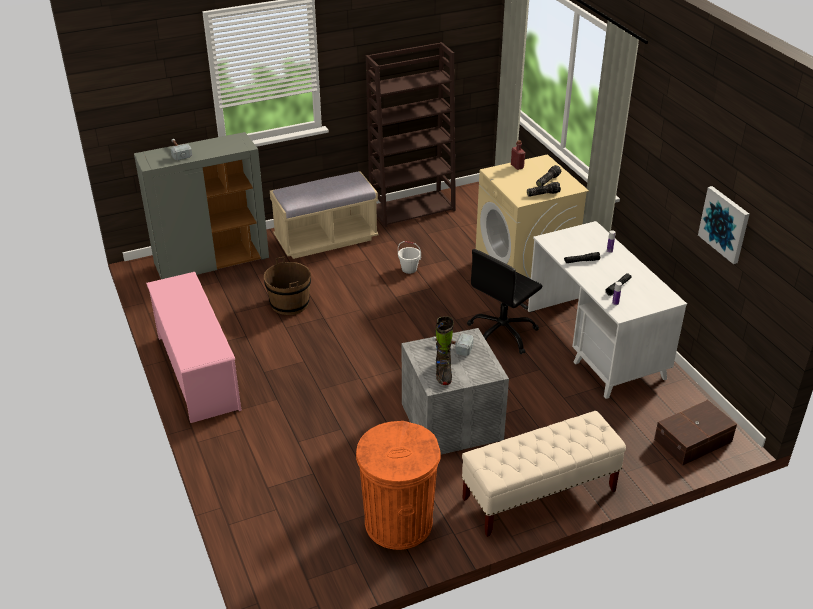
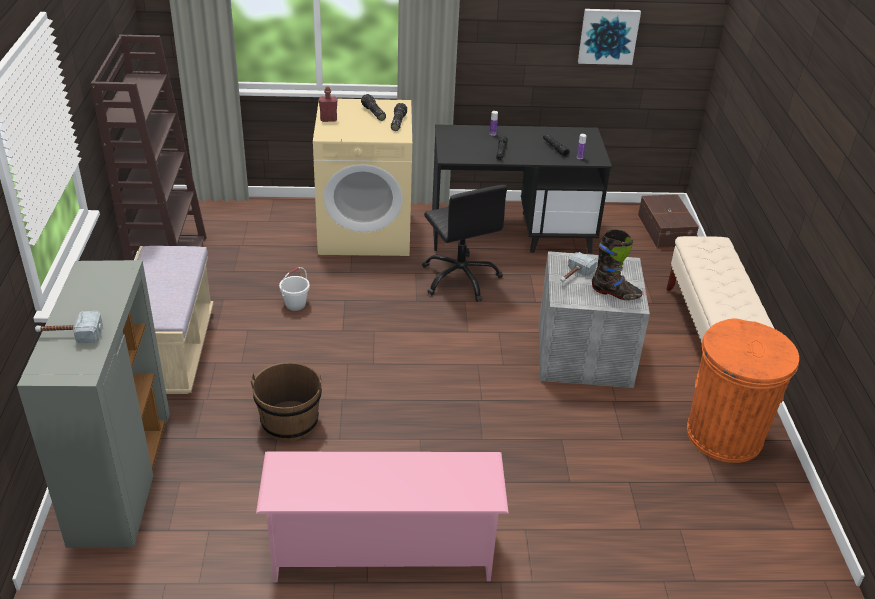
camera: 70 degrees left, 0 degrees up
white desk [528,221,687,399] -> black desk [432,124,612,253]

